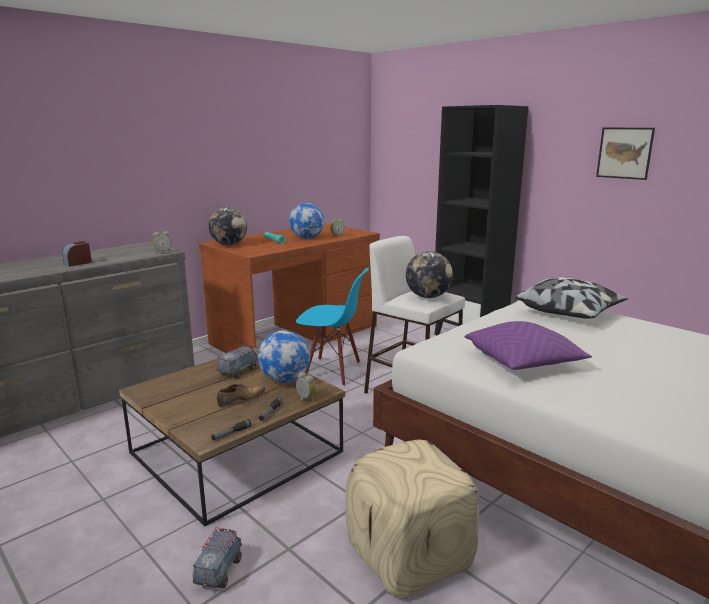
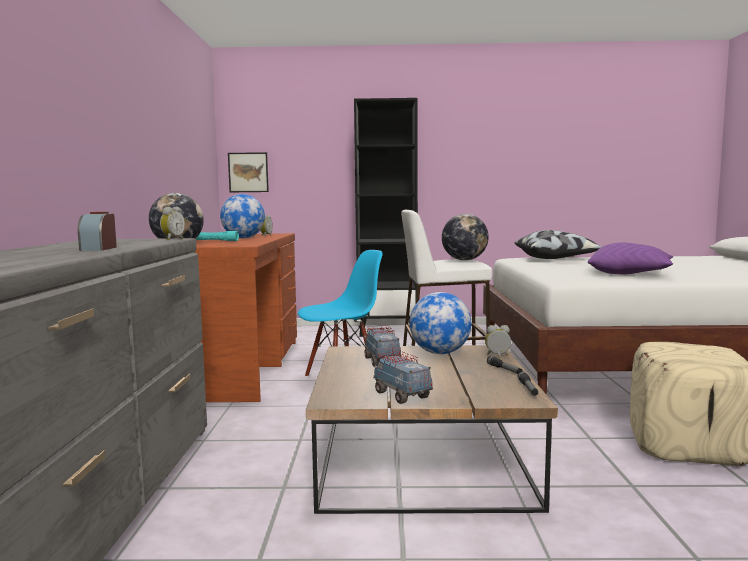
camera: 45 degrees left, 10 degrees down
toy truck [193,527,242,588] -> toy truck moved to [373,351,433,404]
shoe [217,384,265,407] -> none
picture [596,128,655,180] -> picture moved to [228,152,269,192]

